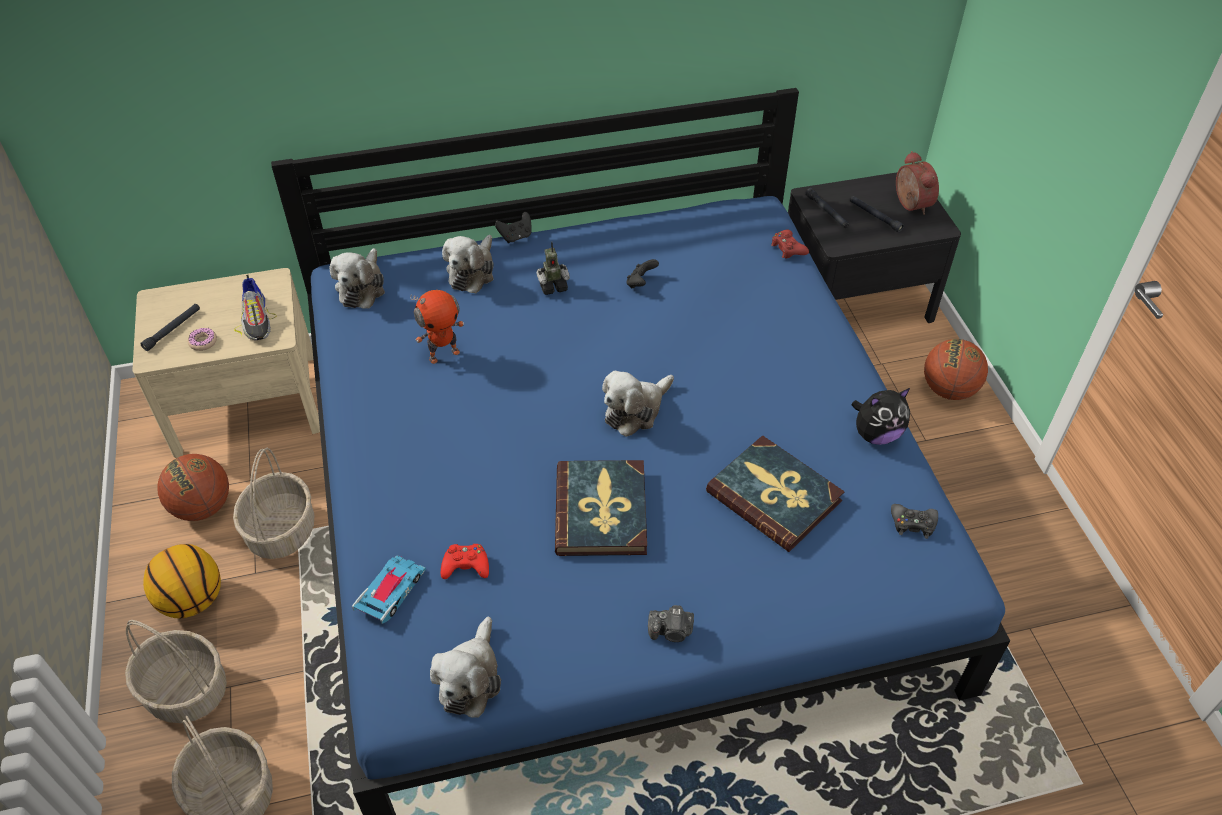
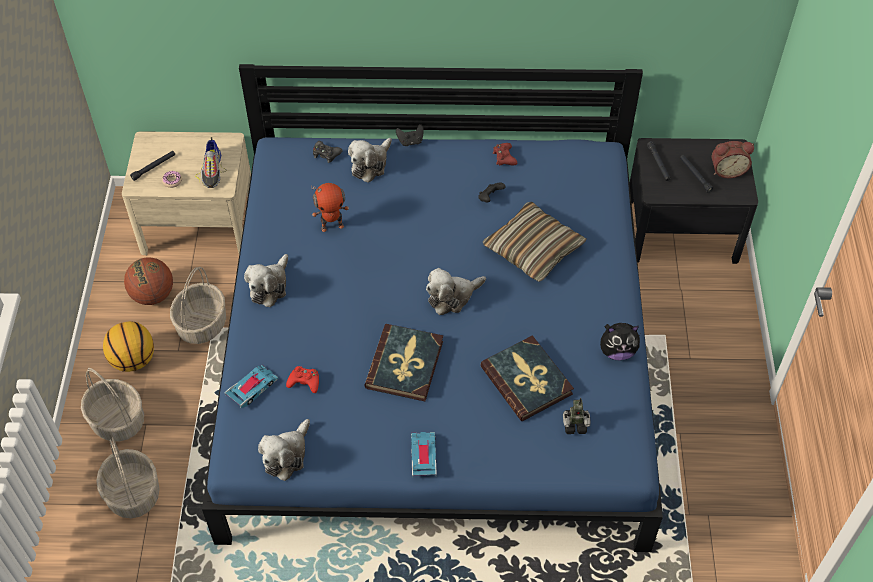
camera: 15 degrees right, 5 degrees up
plush toy [330,248,385,309] -> plush toy moved to [244,254,288,307]
toy robot [536,242,570,295] -> toy robot moved to [563,398,591,434]
camera [648,605,694,642] -> toy car [411,432,437,478]
red game controller [771,229,809,258] -> red game controller moved to [493,143,517,165]
black game controller [891,504,938,539] -> black game controller moved to [313,141,343,163]
alarm clock [896,151,939,215] -> alarm clock turned 90 degrees clockwise [712,141,754,178]
basketball [924,339,988,400] -> none
none -> pillow [483,202,587,282]

